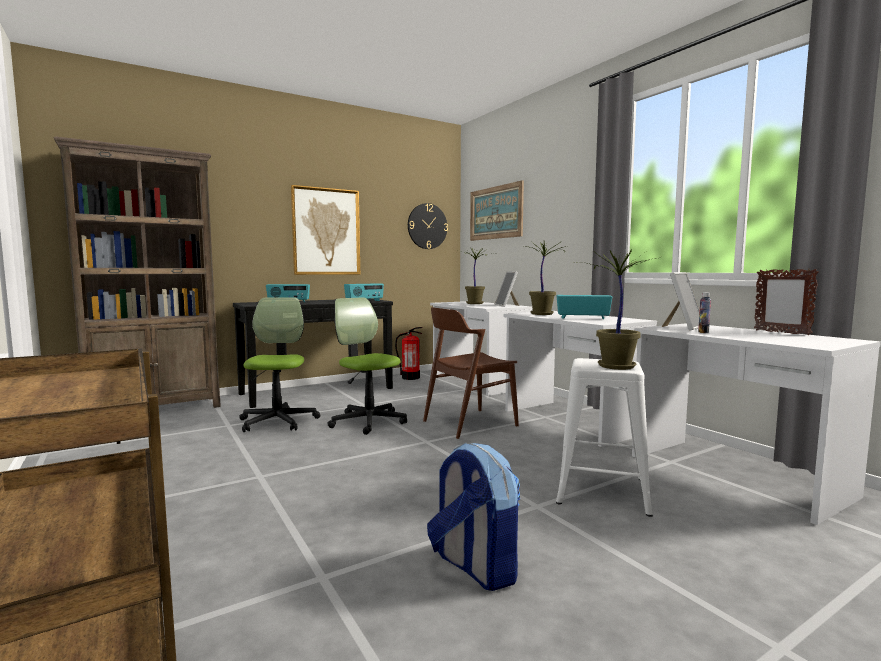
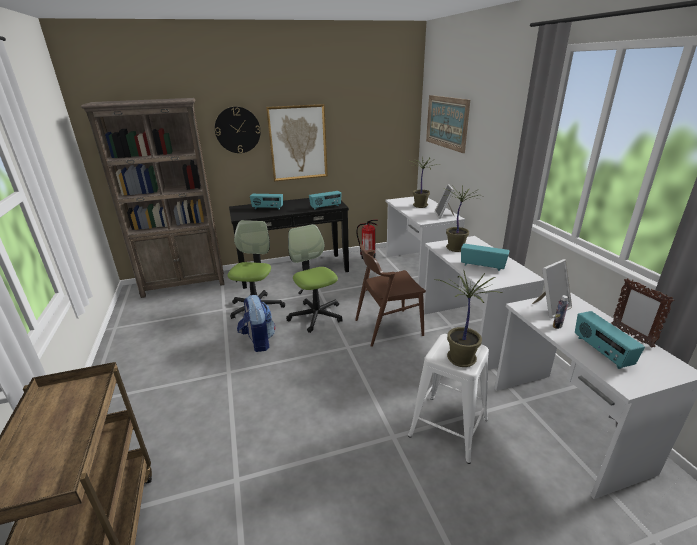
camera: 15 degrees right, 20 degrees up
wall clock [408,203,448,249] -> wall clock moved to [215,107,261,153]
backpack [427,442,520,591] -> backpack moved to [237,295,275,352]
none -> radio [575,311,645,369]

